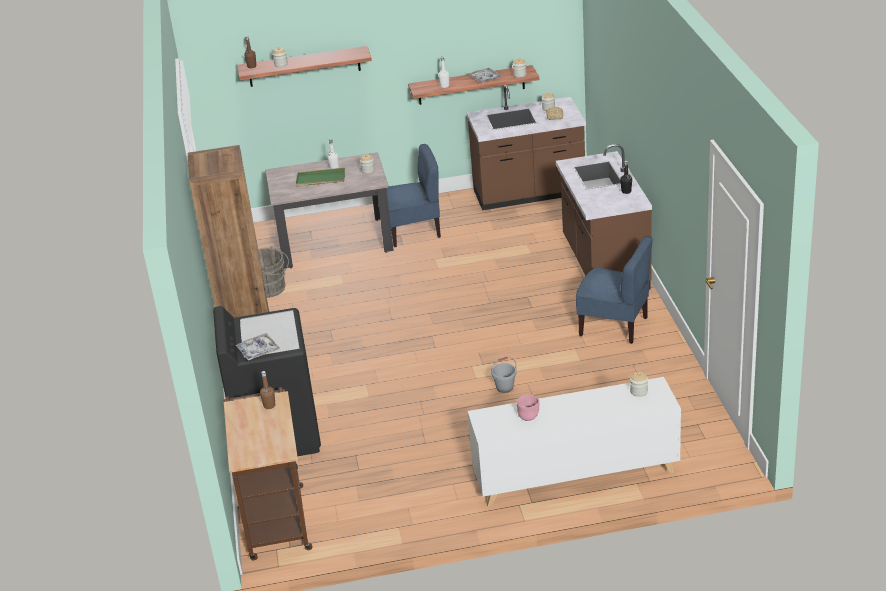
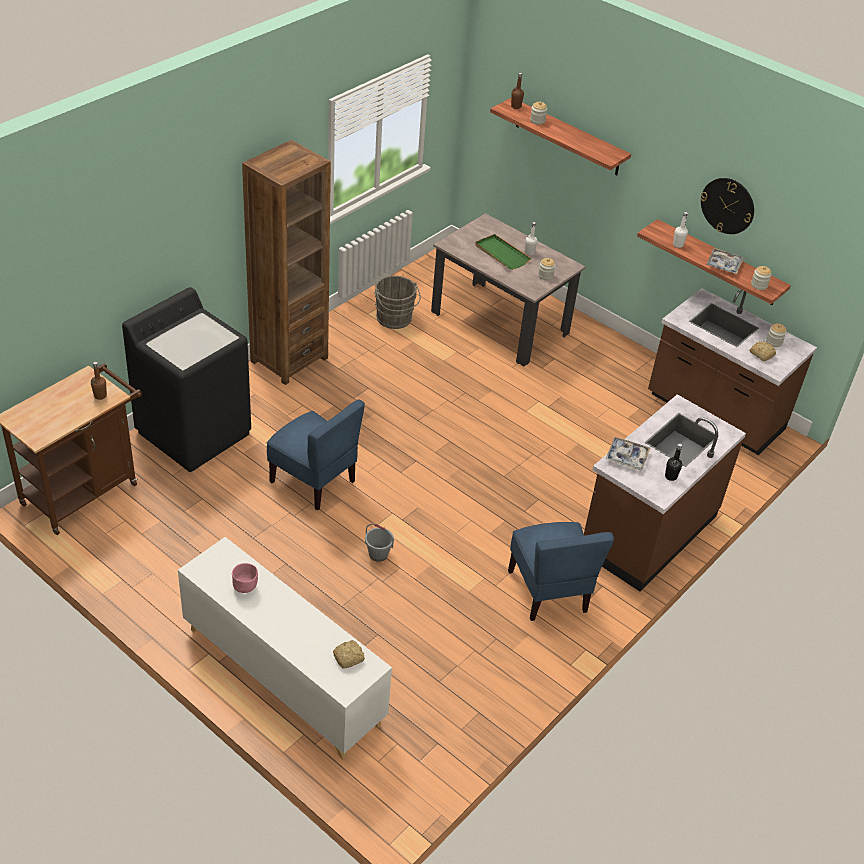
camera: 45 degrees right, 10 degrees up
tray [236,333,279,361] -> tray moved to [606,437,651,470]
blue chair [386,144,441,247] -> blue chair moved to [267,400,365,511]
jar [630,372,648,397] -> bread [333,640,365,669]
none -> wall clock [700,178,754,234]

